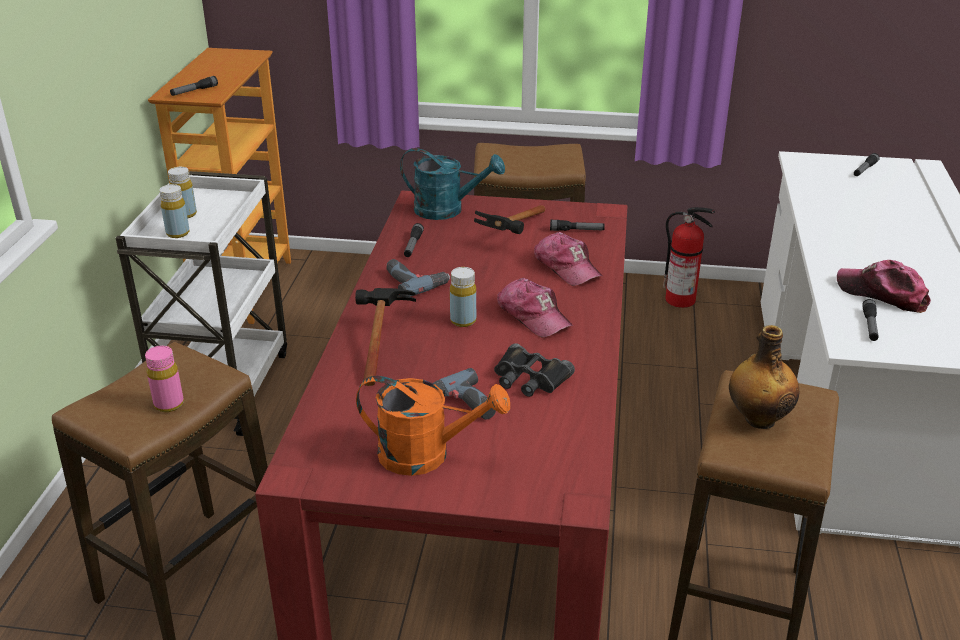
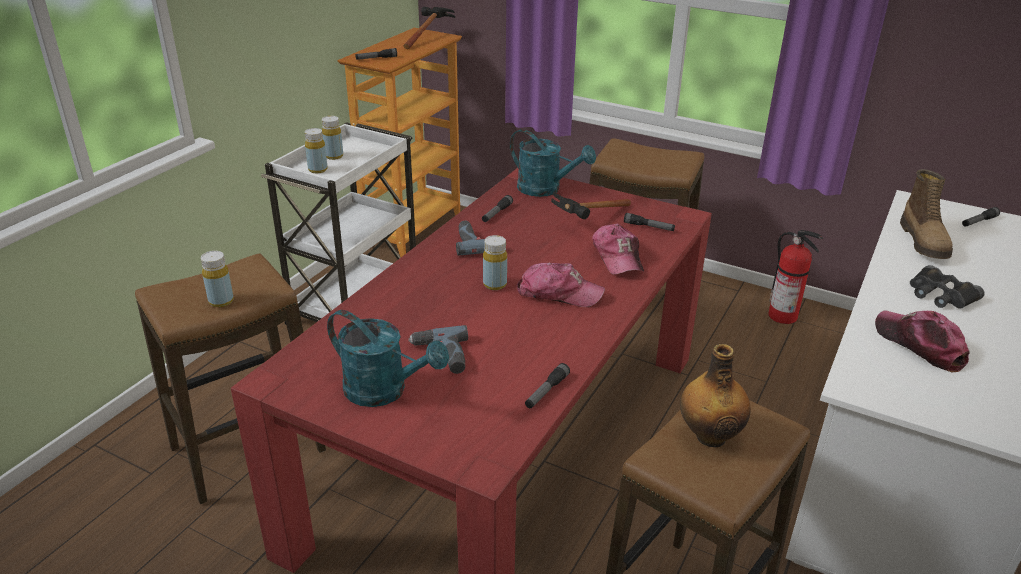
camera: 20 degrees right, 0 degrees up
pink bottle [145,346,184,412] -> yellow bottle [201,251,234,307]
hammer [355,288,416,386] -> hammer moved to [404,7,455,49]
orange watering can [356,376,510,476] -> turquoise watering can [327,310,449,407]
black binoculars [494,343,575,397] -> black binoculars moved to [910,265,985,309]
cap [497,278,573,338] -> cap turned 60 degrees counterclockwise [517,263,605,307]
flashlight [862,299,879,341] -> flashlight moved to [525,363,570,408]
none -> boot [900,169,953,259]

